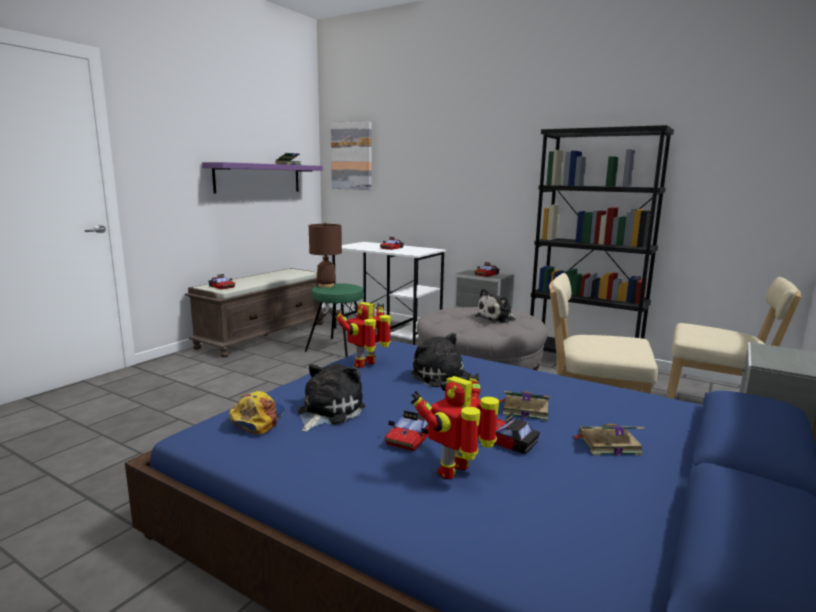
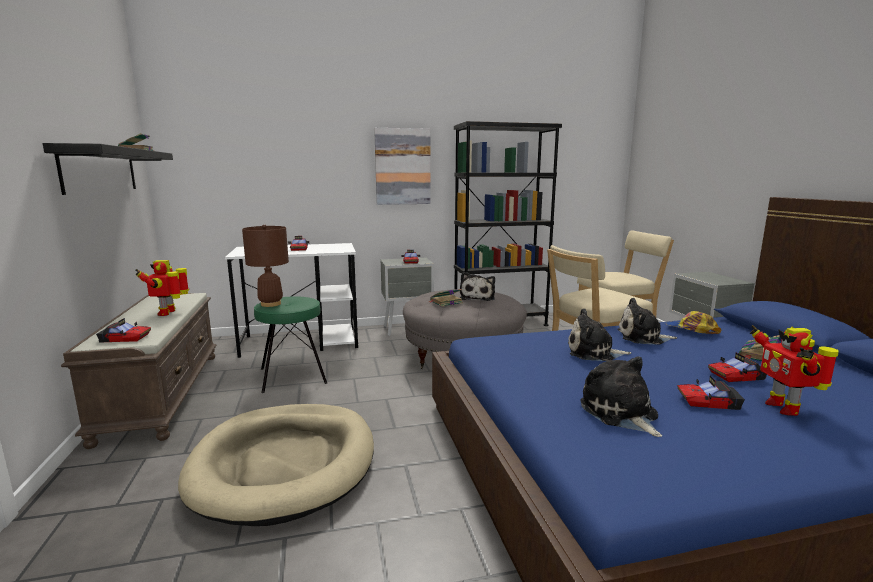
camera: 45 degrees left, 0 degrees up
purple shelf [202,162,323,194] -> black shelf [43,143,173,195]
cap [229,391,285,434] -> cap moved to [666,311,721,334]
picture [330,122,371,190] -> picture moved to [374,128,431,205]
toy robot [334,302,391,368] -> toy robot moved to [135,260,189,316]
toy car [385,411,429,451] -> toy car turned 120 degrees clockwise [677,376,745,410]
book [499,391,550,421] -> book moved to [429,289,463,307]
none -> beige dog bed [178,404,374,526]
none -> plush toy [617,298,677,345]

